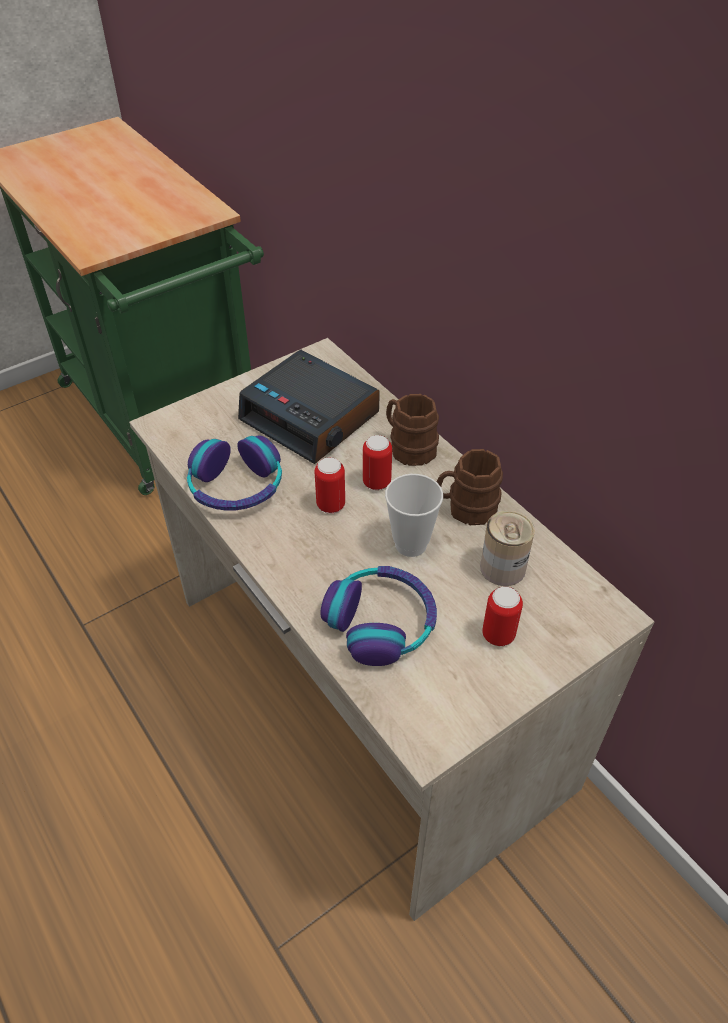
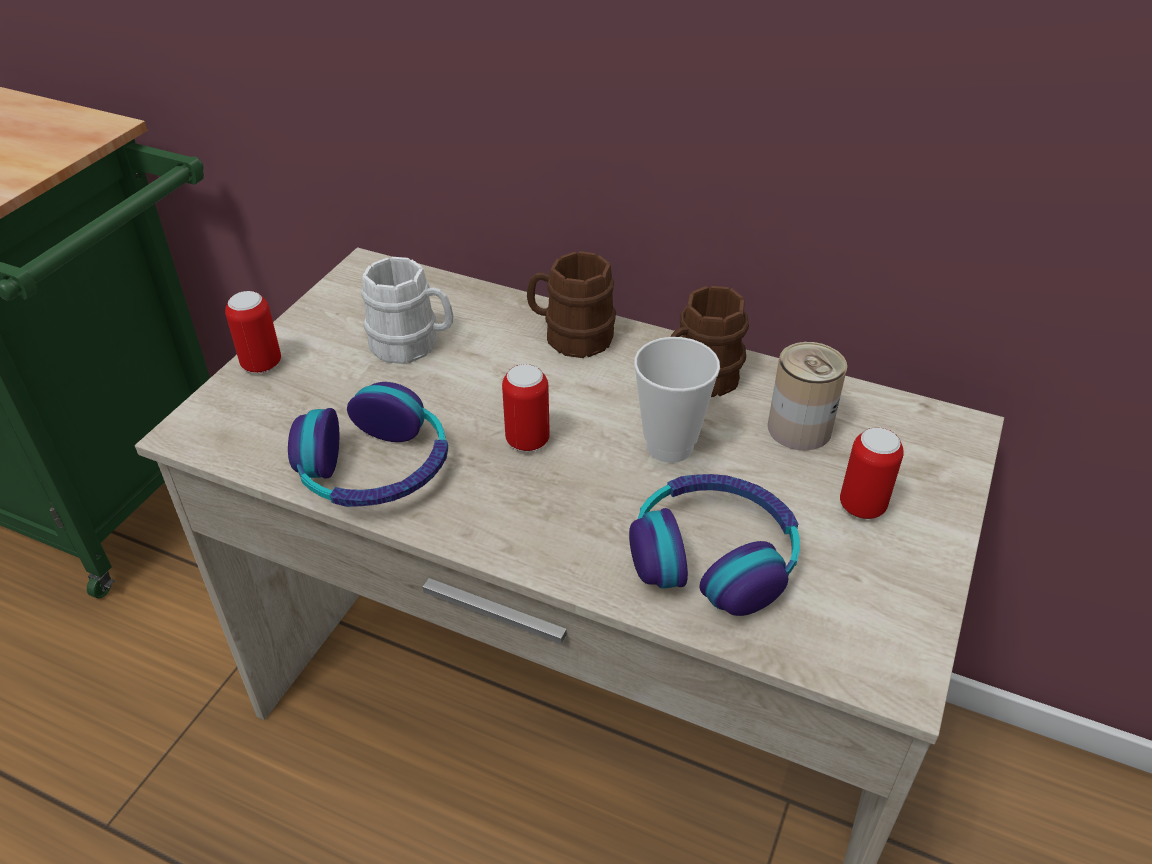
camera: 30 degrees left, 5 degrees down
alarm clock [238,350,380,464] -> white mug [361,257,453,364]
can [363,435,392,490] -> can moved to [225,291,281,374]

